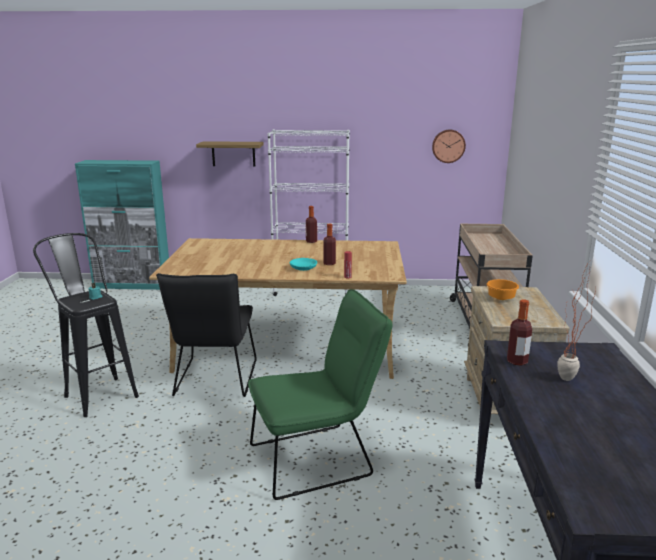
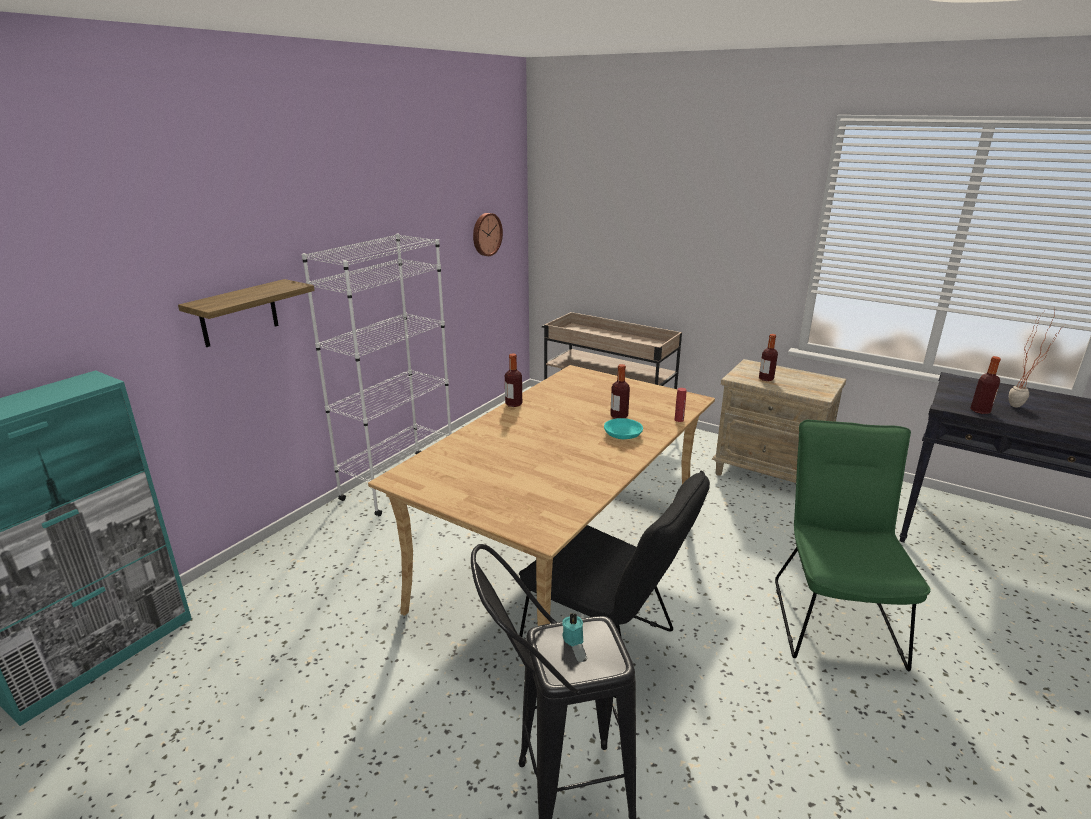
camera: 60 degrees left, 5 degrees up
orange bowl [487,279,519,300] -> bottle [759,334,778,381]

